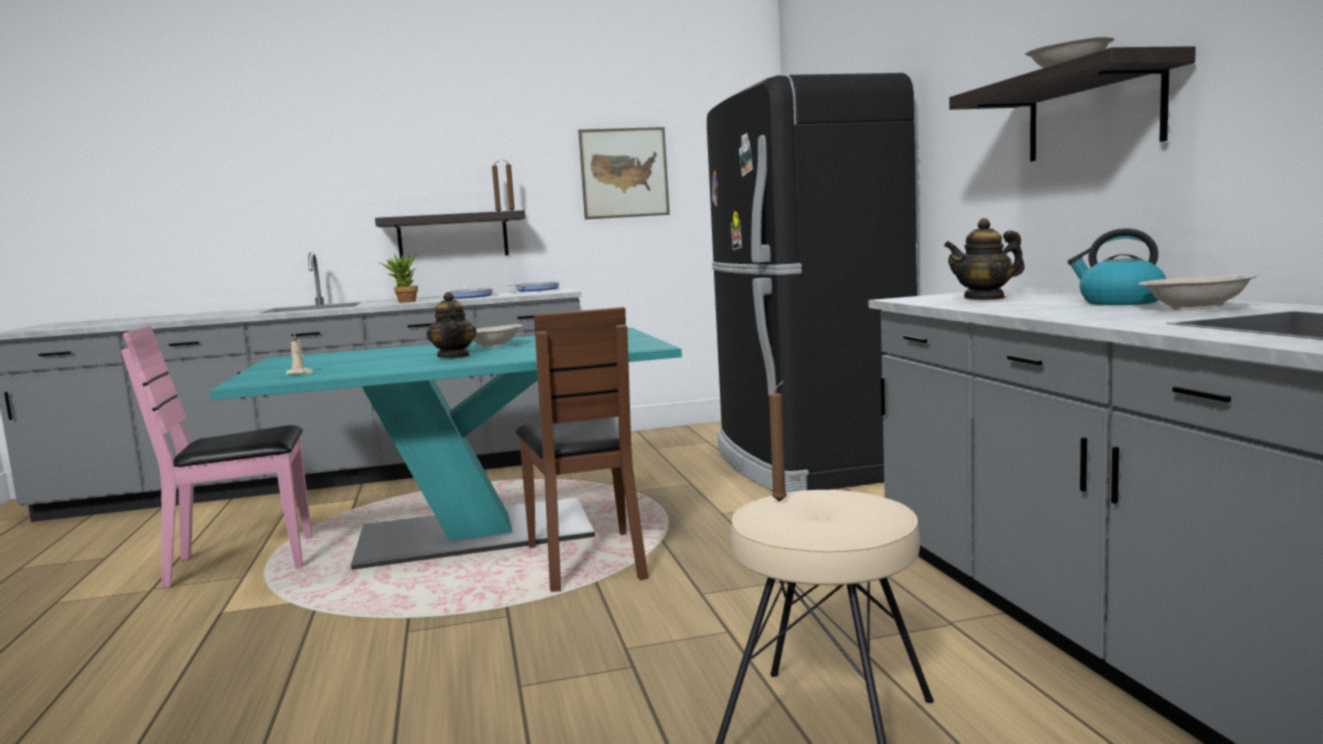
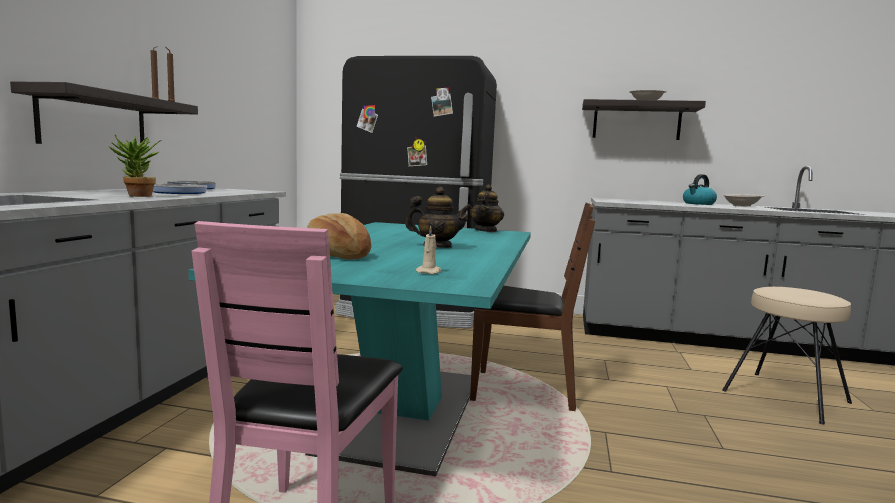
camera: 65 degrees left, 0 degrees up
beige bowl [473,324,523,347] -> none
picture [578,127,670,219] -> none
brown candle [769,380,787,502] -> none
teapot [944,218,1025,300] -> teapot moved to [470,184,504,232]
none -> bread [307,213,371,259]

